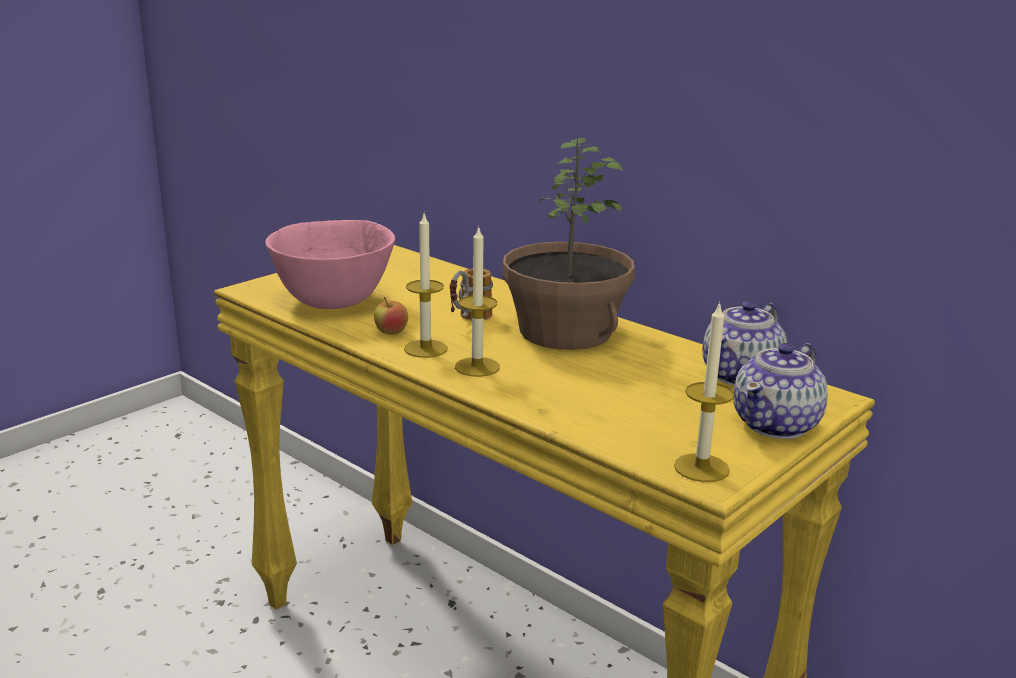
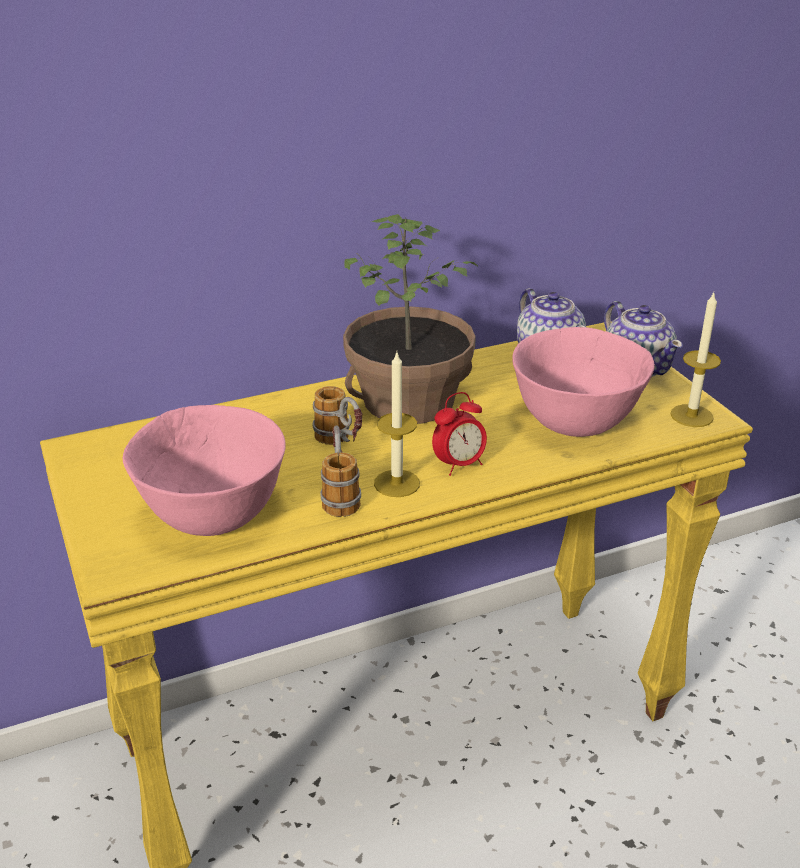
camera: 65 degrees left, 10 degrees up
apple [374,297,408,335] -> mug [320,425,361,517]
candle [455,225,500,377] -> alarm clock [432,392,487,476]
none -> pink bowl [512,327,655,437]

